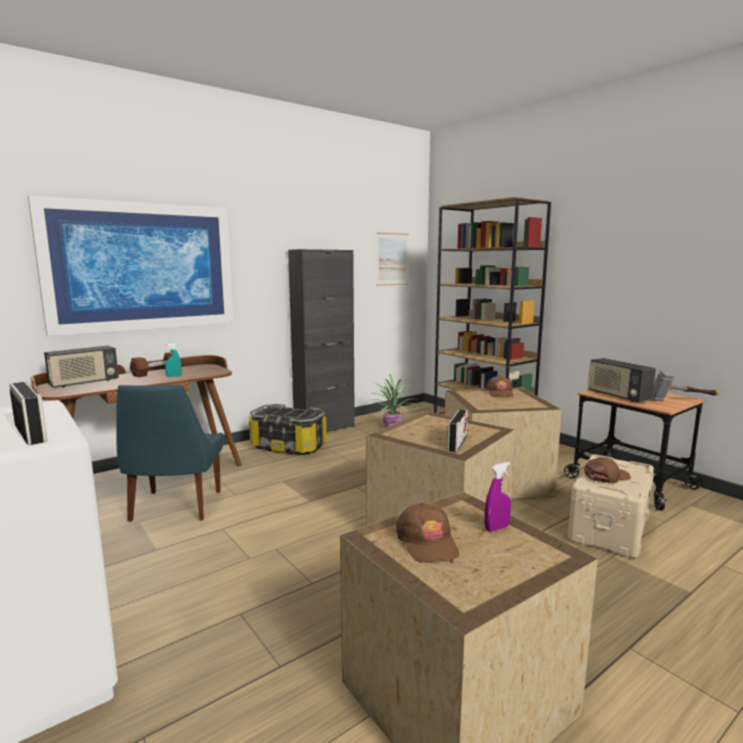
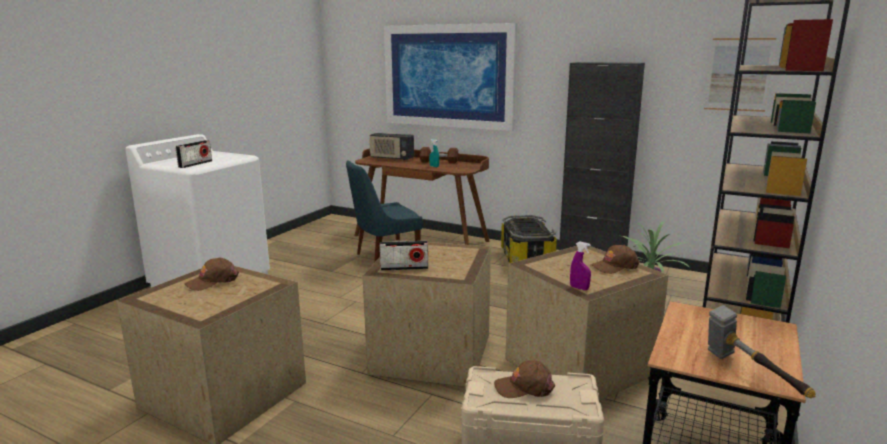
camera: 65 degrees right, 5 degrees up
purple spray bottle [485,462,511,531] -> purple spray bottle moved to [570,241,591,290]
brown cap [584,457,631,483] -> brown cap turned 135 degrees clockwise [494,360,555,398]
radio [588,358,656,402] -> none

